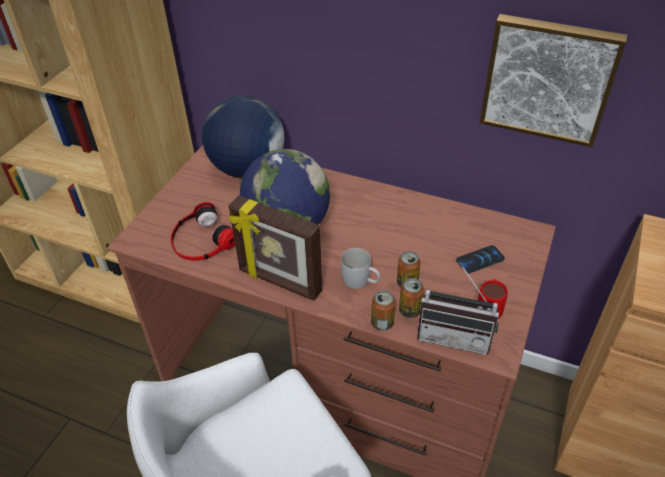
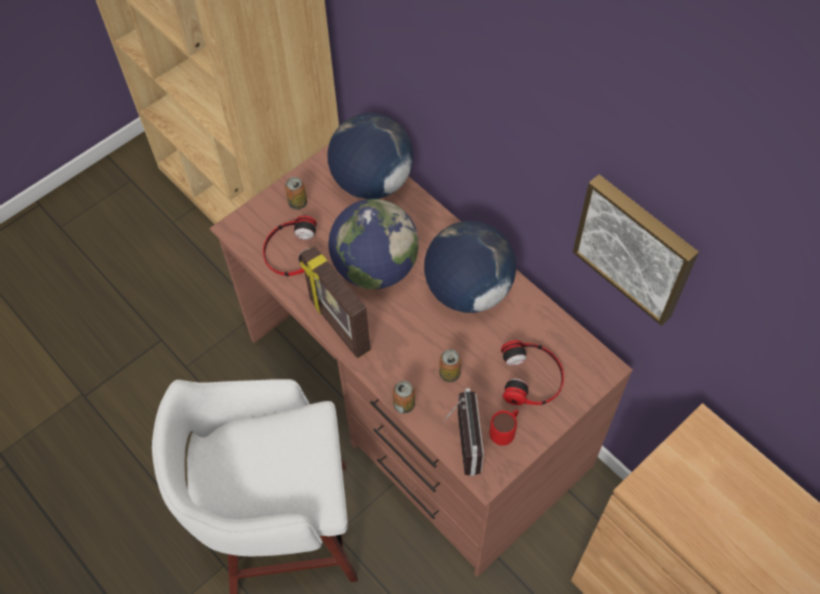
camera: 25 degrees right, 15 degrees up
white mug [341,248,381,289] -> none
can [399,278,424,318] -> can moved to [285,177,307,210]
radio [417,262,499,355] -> radio turned 135 degrees counterclockwise [444,388,484,476]
phone [456,245,505,274] -> headphones [501,340,564,405]
none -> globe [424,221,516,313]

